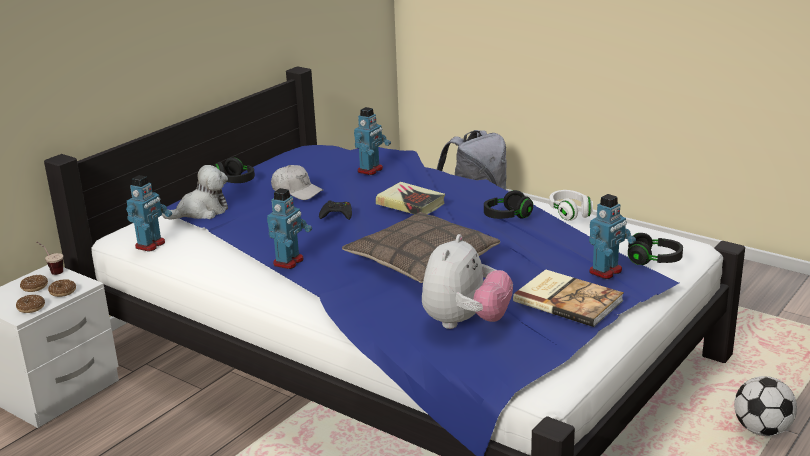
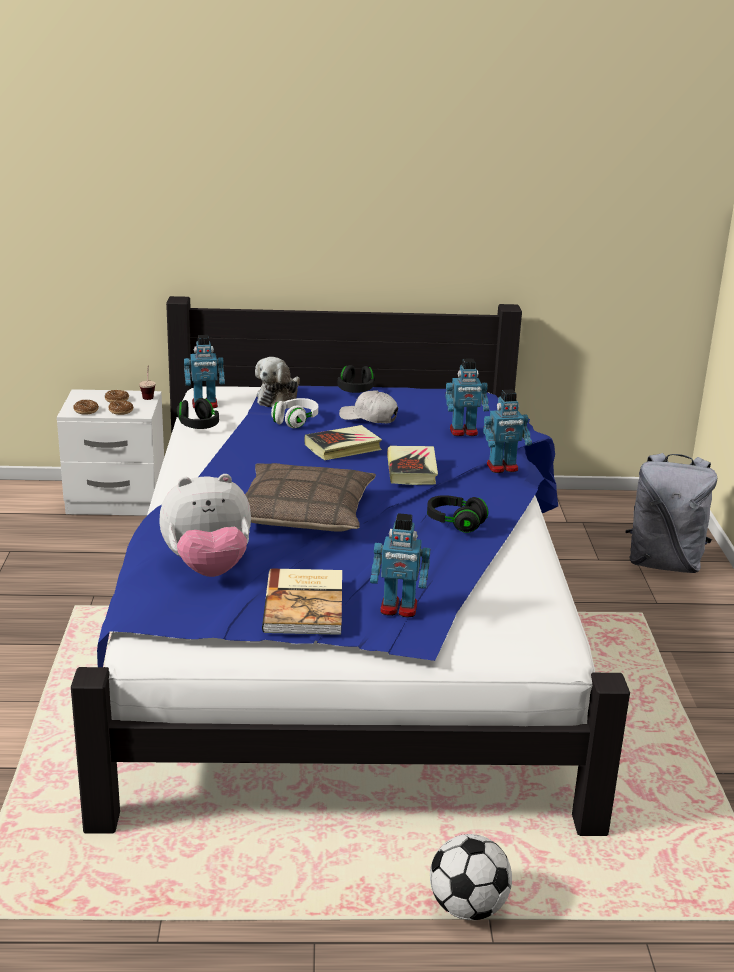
camera: 50 degrees right, 0 degrees up
plush toy [162,165,228,220] -> plush toy turned 90 degrees clockwise [255,357,300,407]
toy robot [267,188,312,269] -> toy robot moved to [483,390,532,473]
white cap [271,165,323,200] -> white cap turned 120 degrees clockwise [339,390,398,423]
black game controller [319,200,352,220] -> book [304,425,382,460]
white headphones [549,190,593,221] -> white headphones moved to [271,398,318,428]
black headphones [628,233,683,265] -> black headphones moved to [177,398,219,429]

